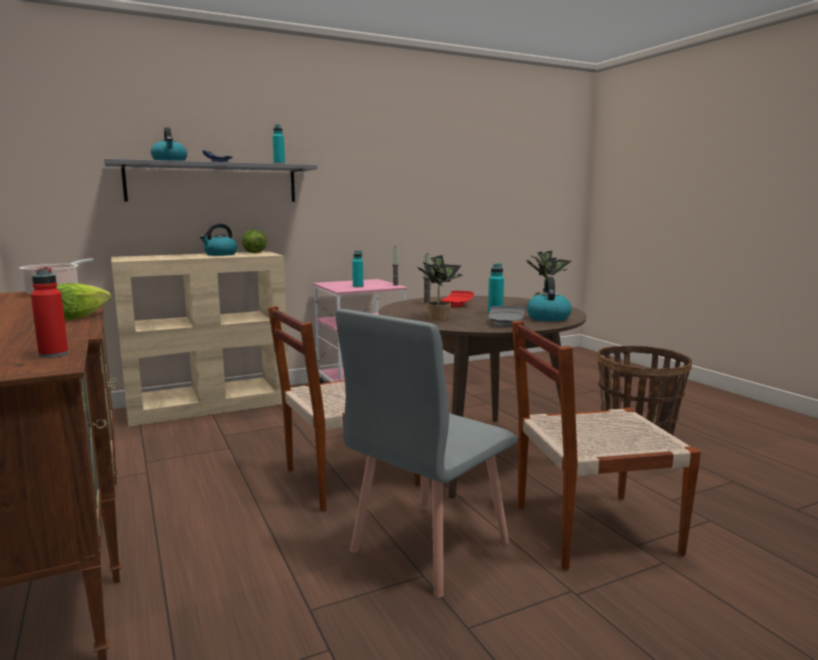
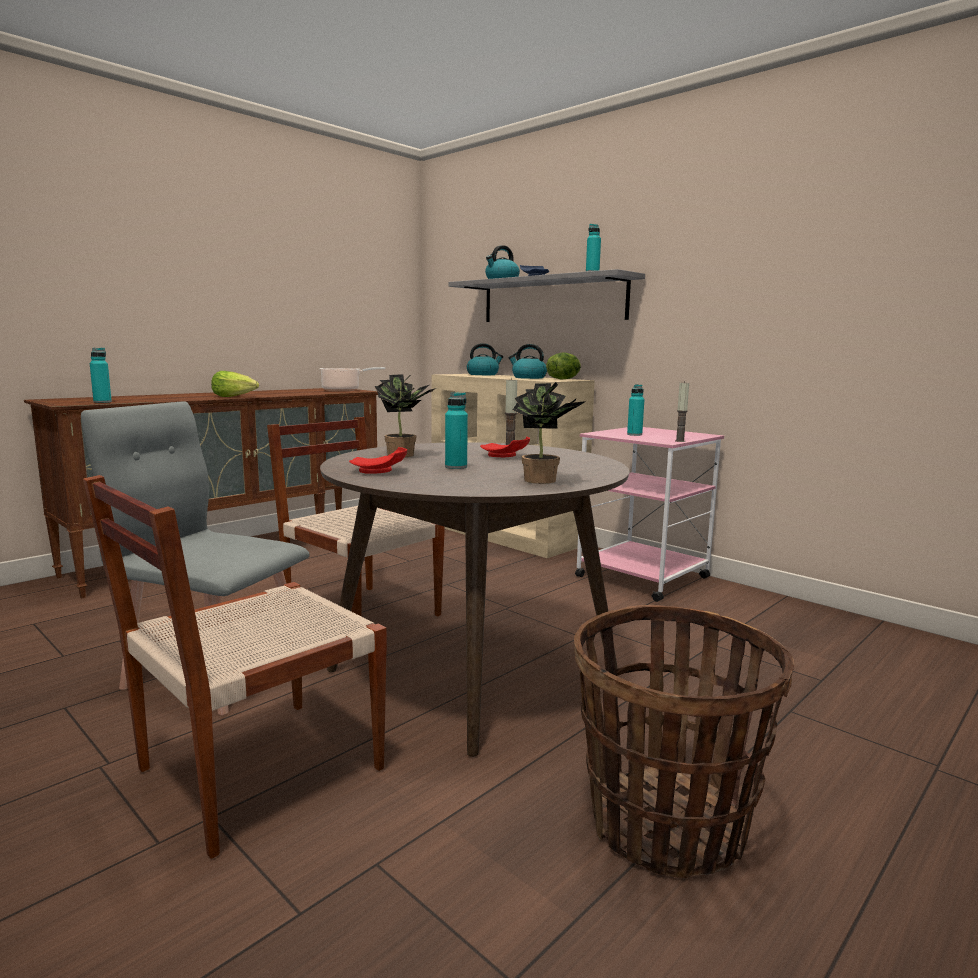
camera: 70 degrees right, 0 degrees up
red bottle [31,267,69,358] -> turquoise bottle [90,348,112,403]
grey plate [489,306,524,327] -> red plate [349,447,407,474]
chair [512,320,701,570] -> chair turned 105 degrees counterclockwise [83,475,387,859]
kettle [527,277,571,322] -> kettle moved to [467,343,503,375]

